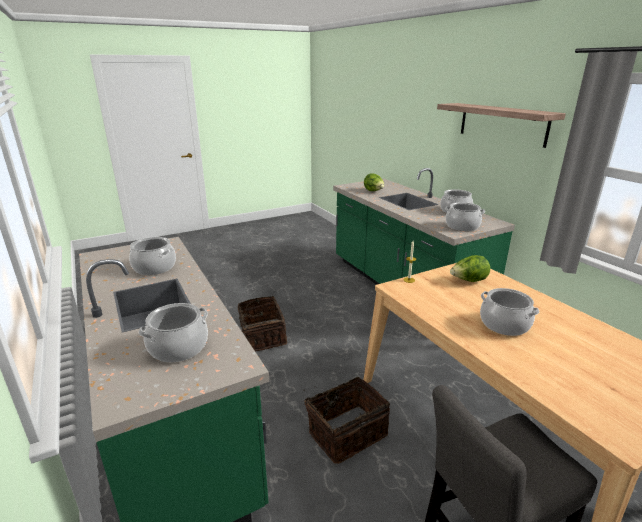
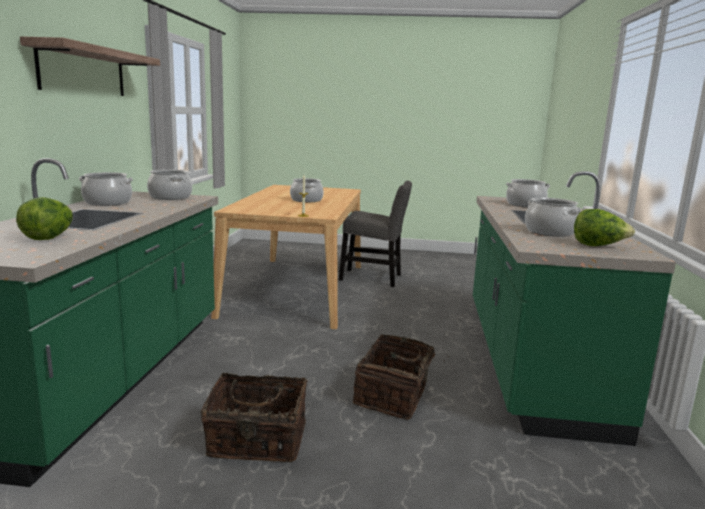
camera: 145 degrees left, 10 degrees down
basket [304,377,390,464] -> basket moved to [201,373,307,462]
lettuce [450,255,490,282] -> lettuce moved to [574,209,635,246]

